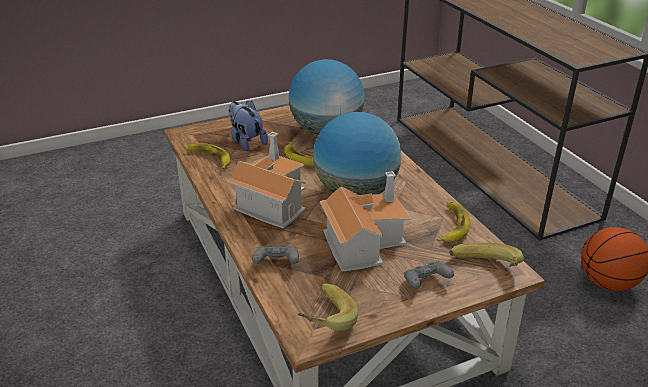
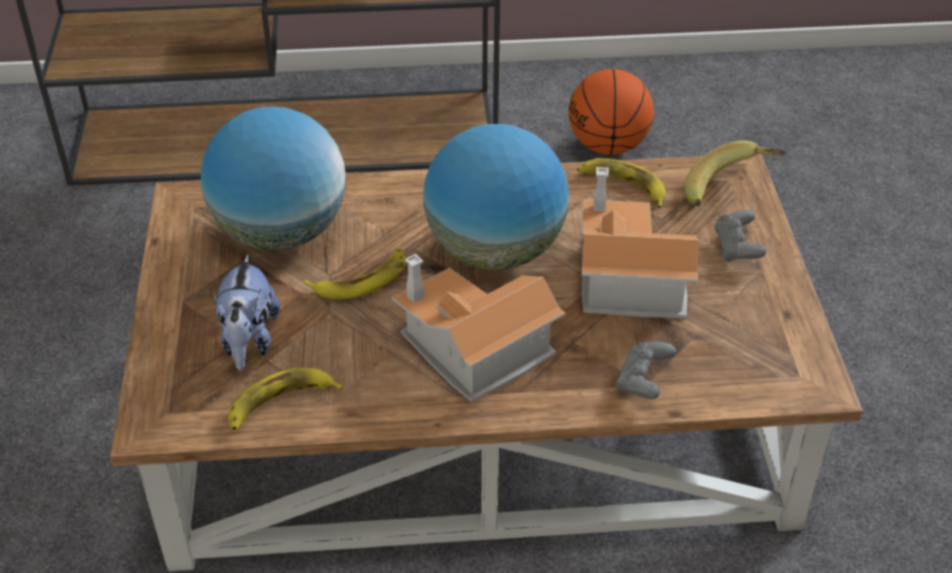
camera: 70 degrees left, 10 degrees up
plush toy [228,101,268,151] -> plush toy turned 75 degrees counterclockwise [214,254,280,370]
banana [298,283,358,331] -> none

